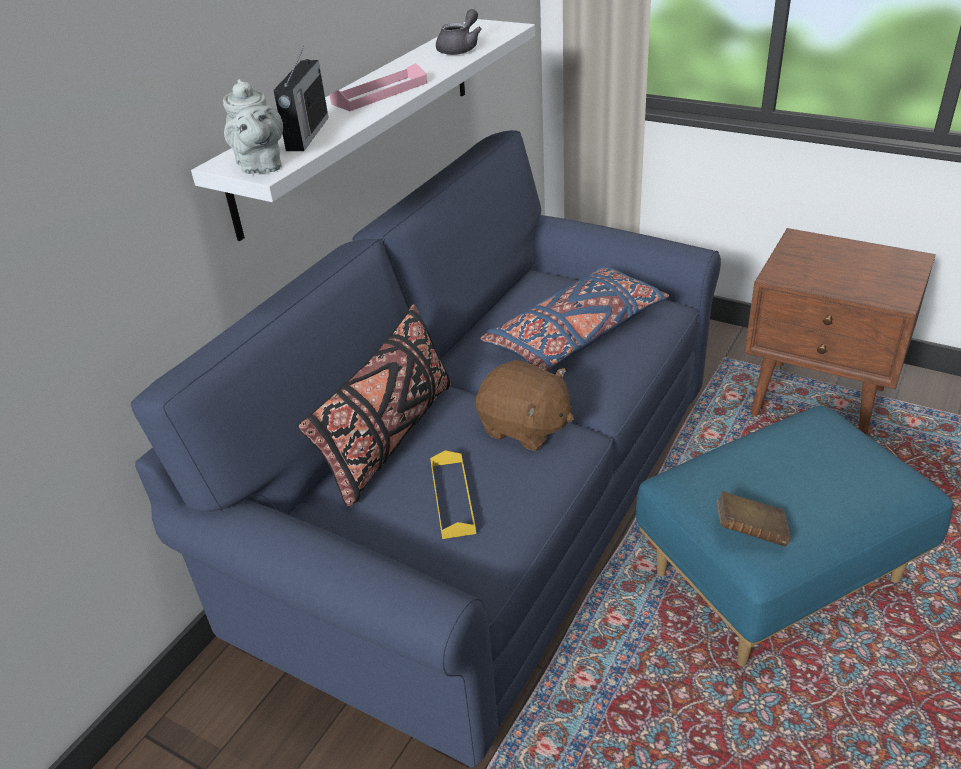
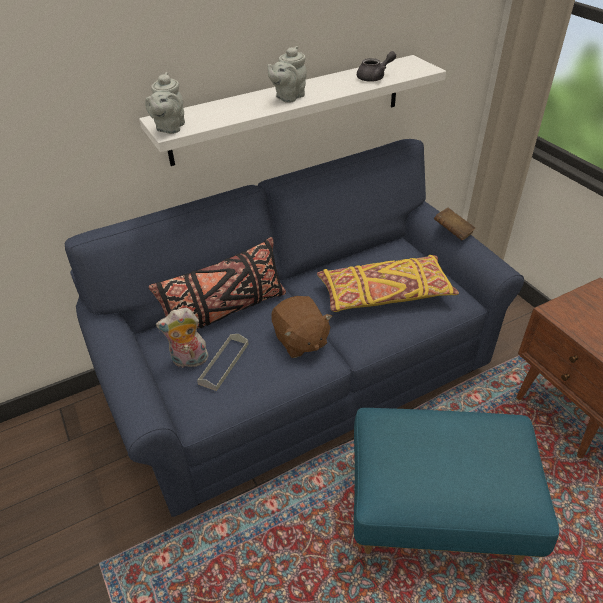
camera: 30 degrees right, 5 degrees up
radio [273,46,329,151] -> none
pink tray [330,63,427,111] -> grey teapot [267,46,307,103]
yellow tray [430,450,476,539] -> grey tray [197,334,248,391]
blue pillow [480,267,669,372] -> yellow pillow [317,255,459,312]
brown book [717,491,791,547] -> brown book moved to [434,208,476,241]
none -> plush toy [156,308,209,368]

